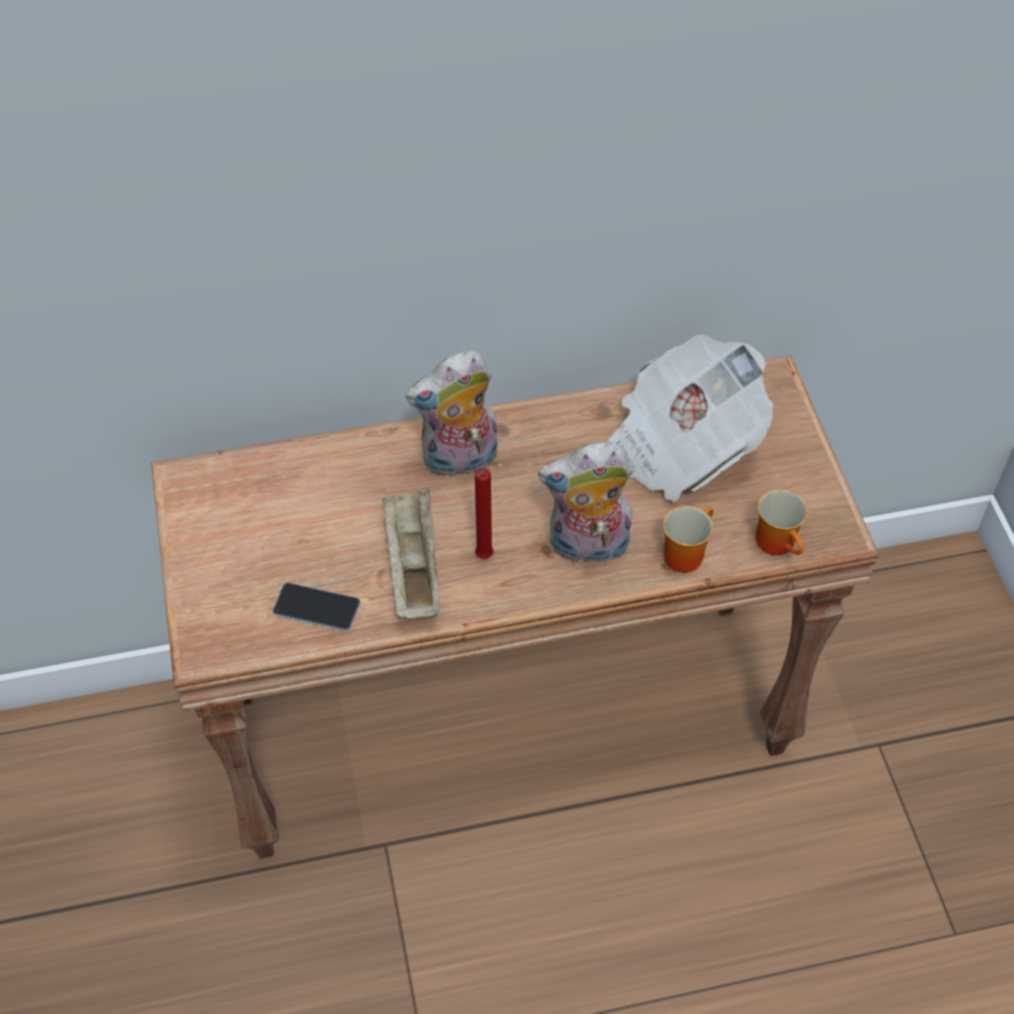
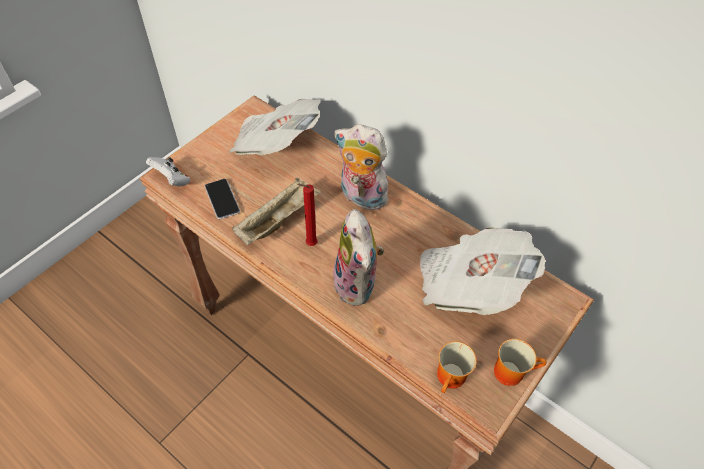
camera: 50 degrees right, 0 degrees up
plush toy [538,442,633,563] -> plush toy turned 150 degrees counterclockwise [333,209,384,306]
mug [663,506,714,573] -> mug moved to [494,339,547,386]
none -> white game controller [146,157,190,187]
none -> newspaper [229,99,321,155]

